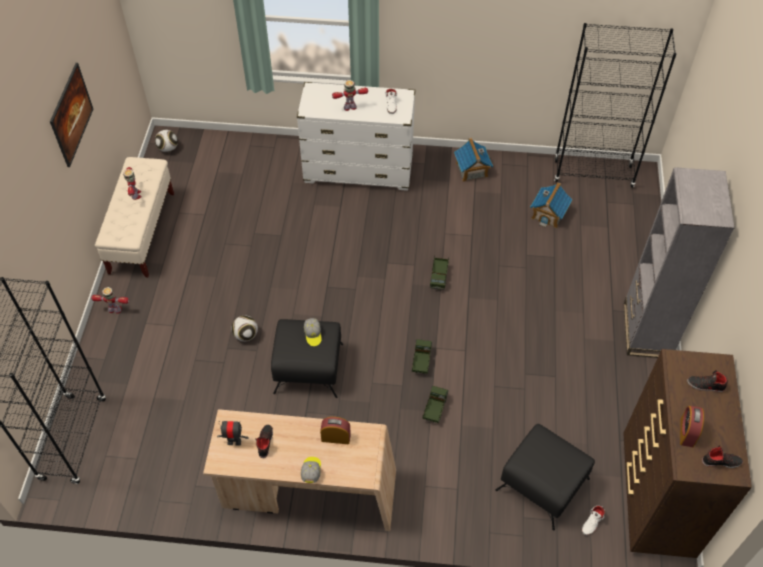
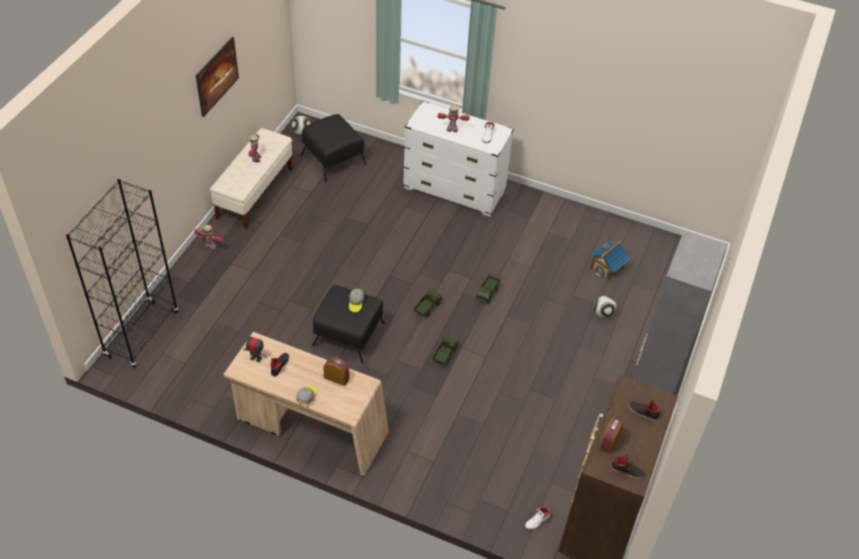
camera: 15 degrees right, 5 degrees down
football [231,315,258,341] -> football moved to [594,296,617,318]
toy truck [422,386,448,423] -> toy truck moved to [414,289,442,317]
toy house [454,138,493,182] -> none
black ottoman [495,424,595,531] -> black ottoman moved to [301,114,366,182]
black bookcase [555,23,676,188] -> none

